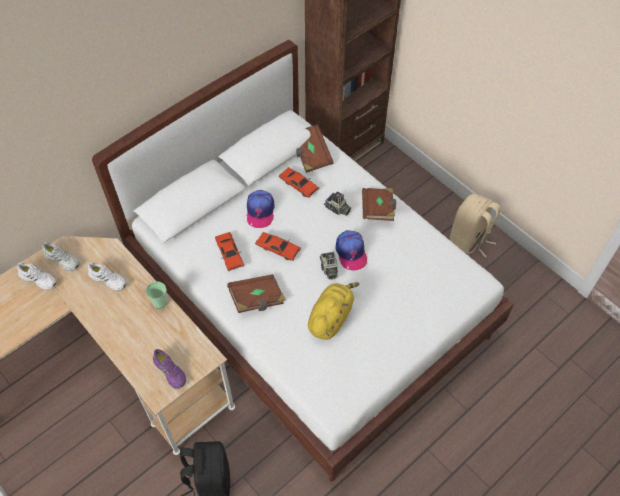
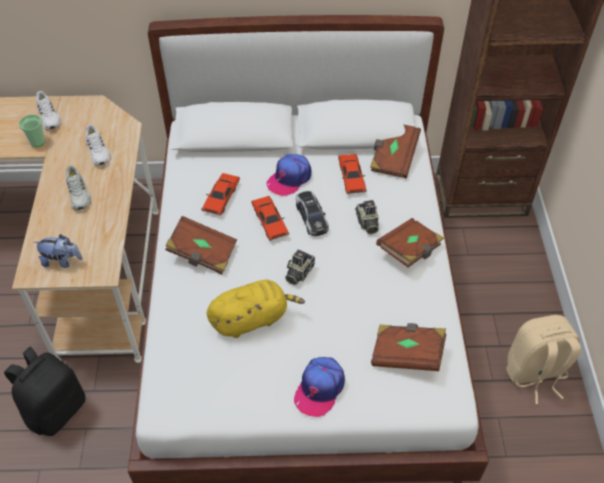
camera: 40 degrees right, 5 degrees down
white shoe [42,242,79,271] -> white shoe moved to [66,165,91,210]
cup [145,281,167,309] -> cup moved to [19,115,45,147]
purple shoe [153,349,186,389] -> plush toy [34,234,83,268]
cap [335,230,367,271] -> cap moved to [294,357,345,417]
none -> toy car [296,191,329,236]
none -> brown book [371,323,446,371]

